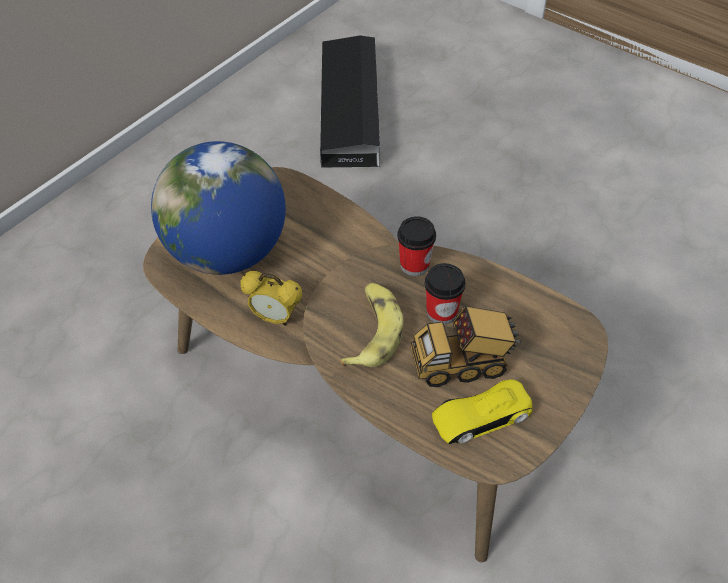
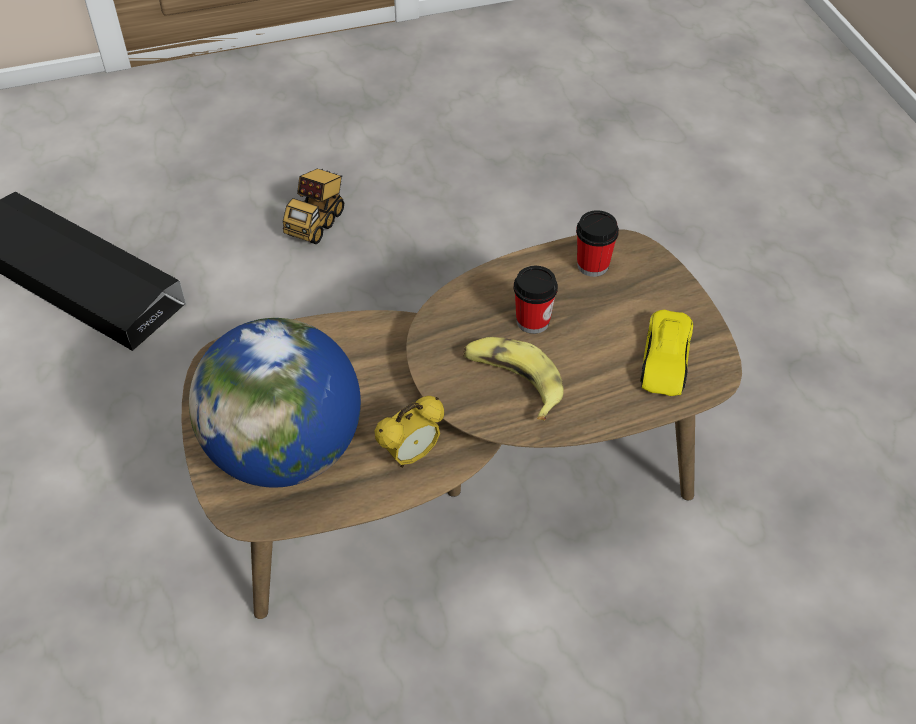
camera: 55 degrees left, 0 degrees up
cup [397,216,436,276] -> cup moved to [576,210,619,277]
toy truck [411,306,521,387] -> toy truck moved to [283,169,344,244]

